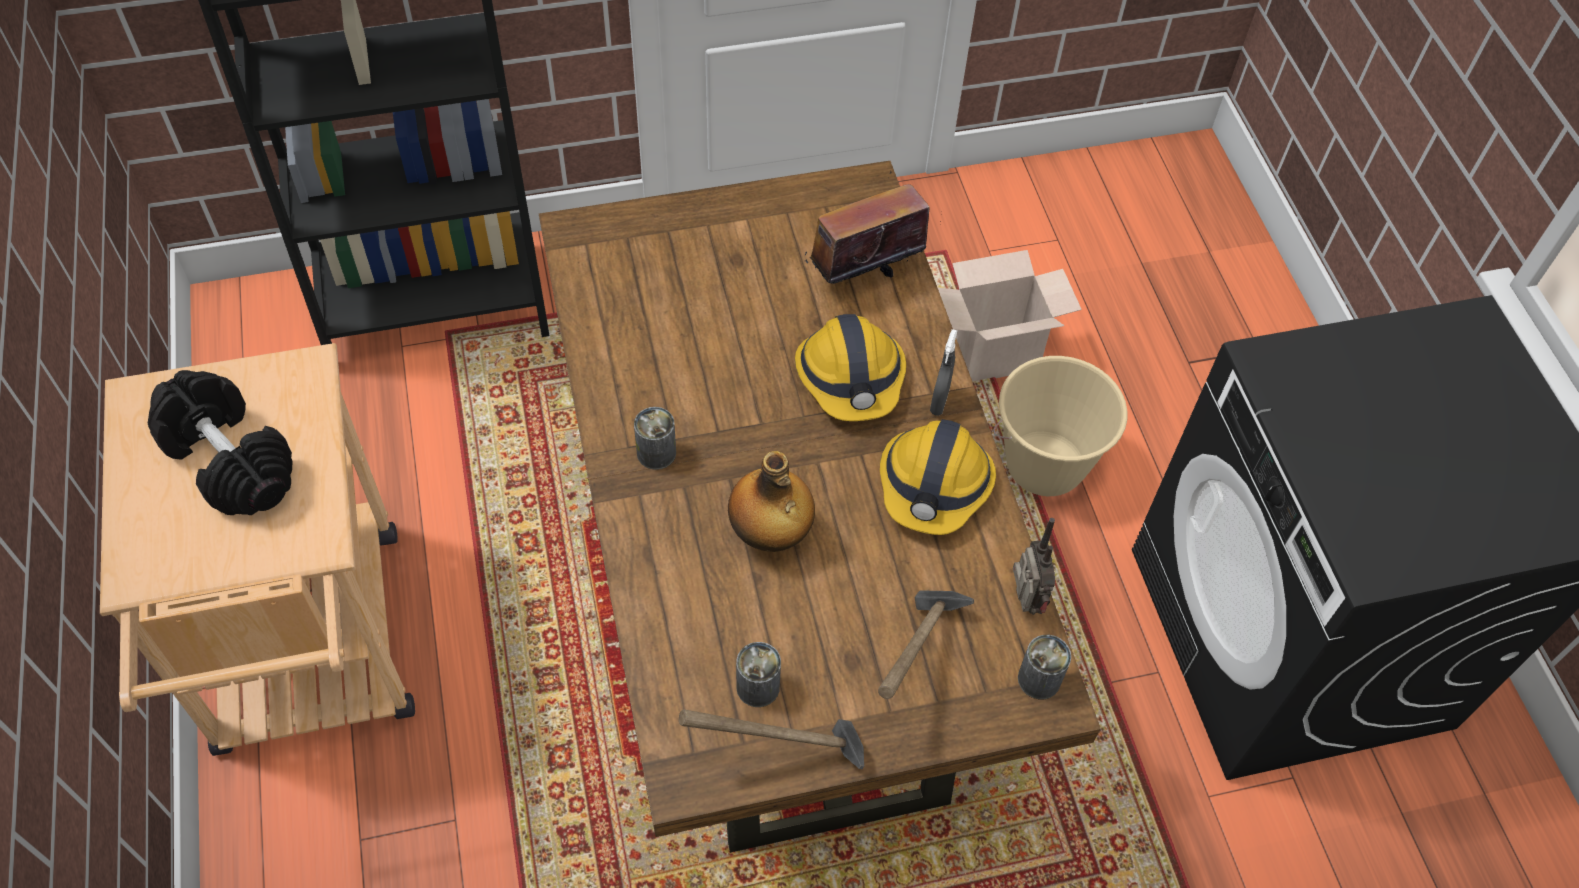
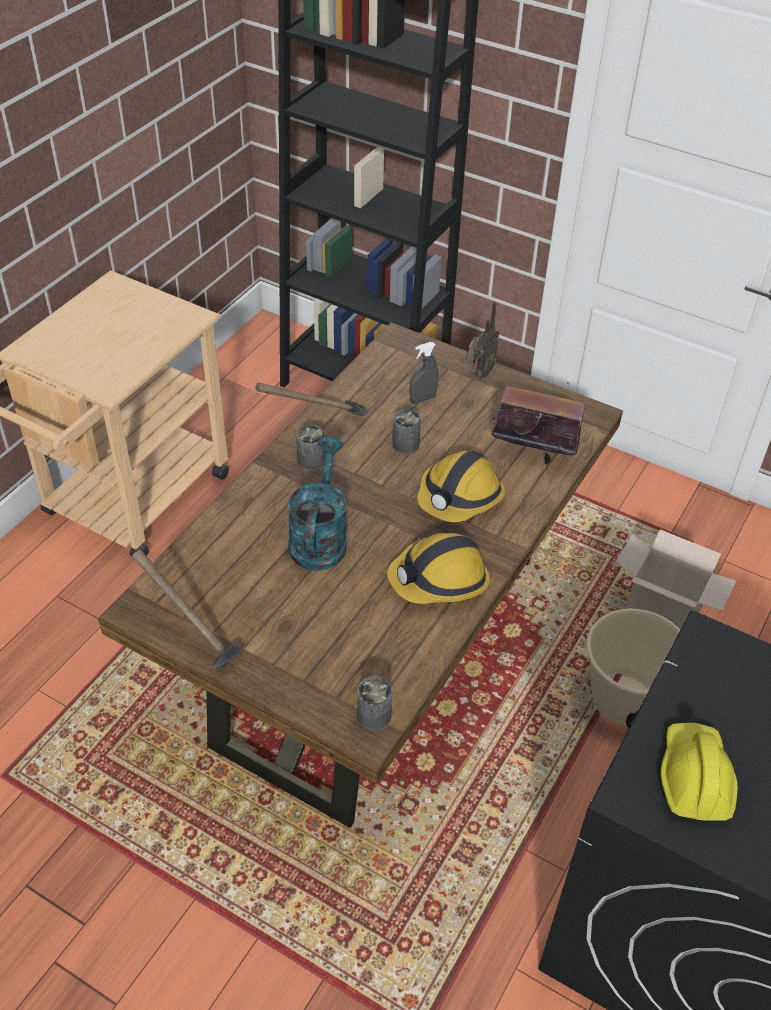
camera: 45 degrees right, 10 degrees down
black dumbbell [148,370,292,515] -> none
bottle [728,451,815,552] -> turquoise watering can [288,436,347,571]
can [736,642,781,707] -> can moved to [392,409,421,455]
hammer [878,590,974,699] -> hammer moved to [255,382,367,416]
grey spray bottle [930,329,957,416] -> grey spray bottle moved to [410,342,438,404]
radio [1013,518,1055,615] -> radio moved to [468,302,499,378]
none -> yellow hard hat [660,722,738,821]

